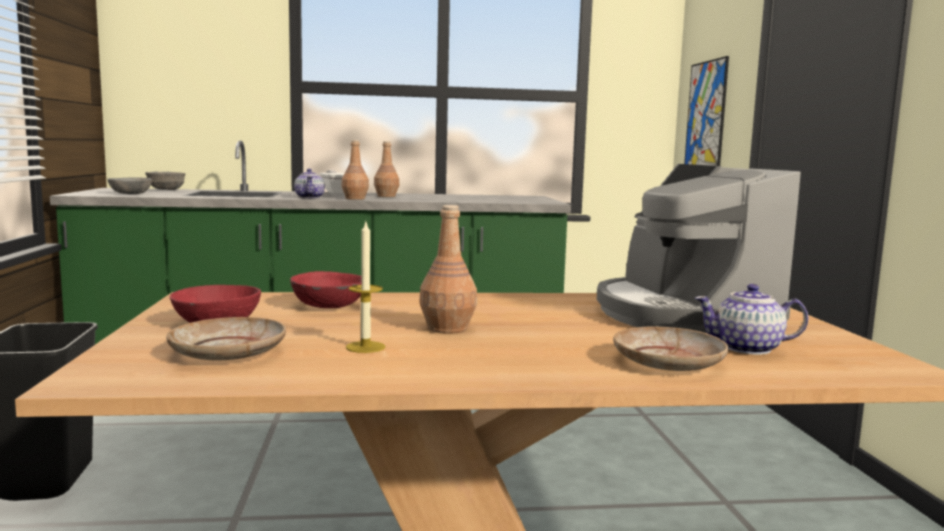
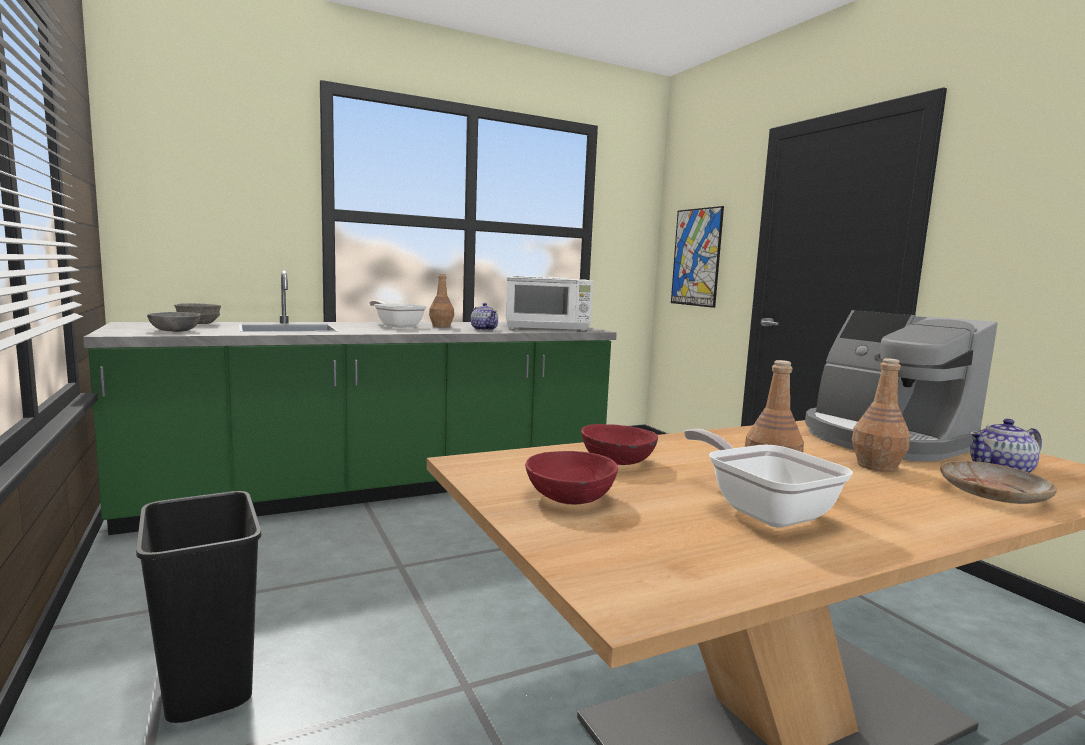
camera: 20 degrees left, 0 degrees up
beige plate [166,317,286,360] -> none
teapot [294,169,325,198] -> teapot moved to [471,303,498,331]
brown bottle [341,140,369,200] -> brown bottle moved to [852,358,910,472]
candle [346,222,385,353] -> frying pan [684,429,853,528]
none -> white microwave [505,276,593,331]

